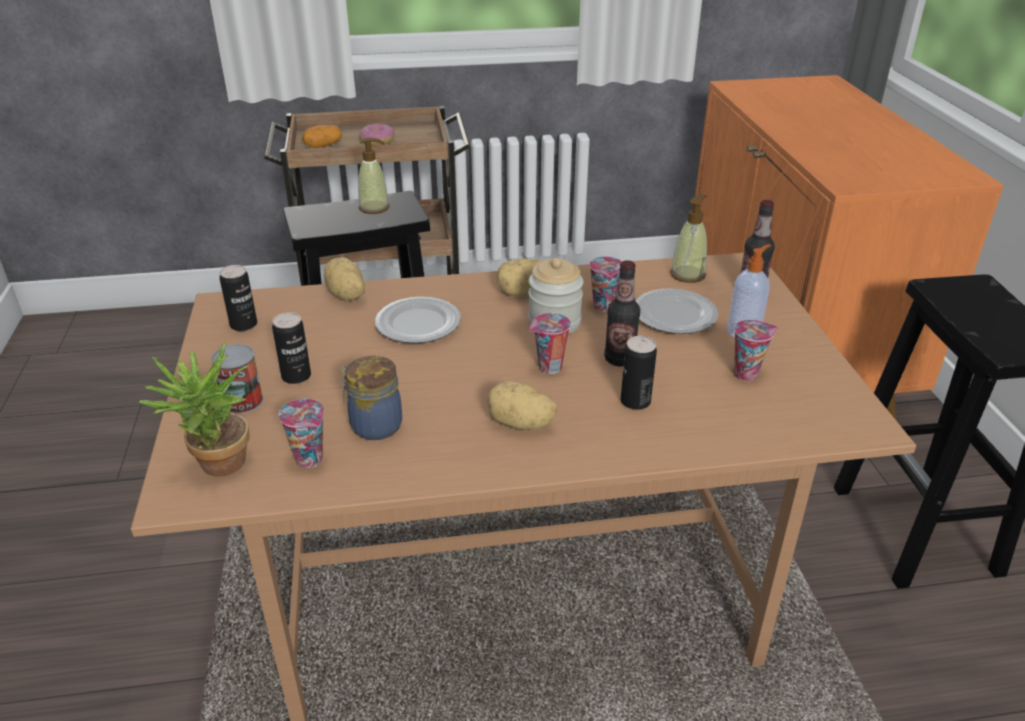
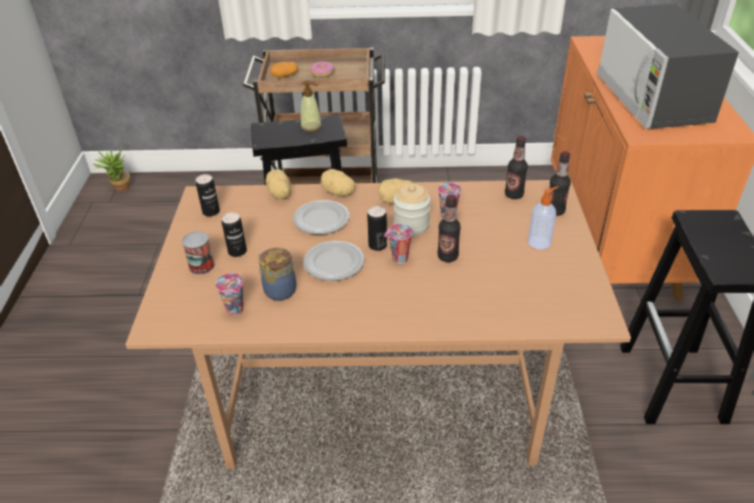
camera: 10 degrees right, 5 degrees up
potted plant [139,342,250,477] -> potted plant moved to [93,148,130,192]
potato [487,380,557,430] -> potato moved to [321,169,356,196]
can [621,336,657,410] -> can moved to [367,206,387,251]
plate [636,289,718,334] -> plate moved to [303,241,365,281]
soap dispenser [670,194,707,283] -> bottle [505,136,528,199]
cup [734,320,778,381] -> none
none -> microwave [597,4,739,129]

